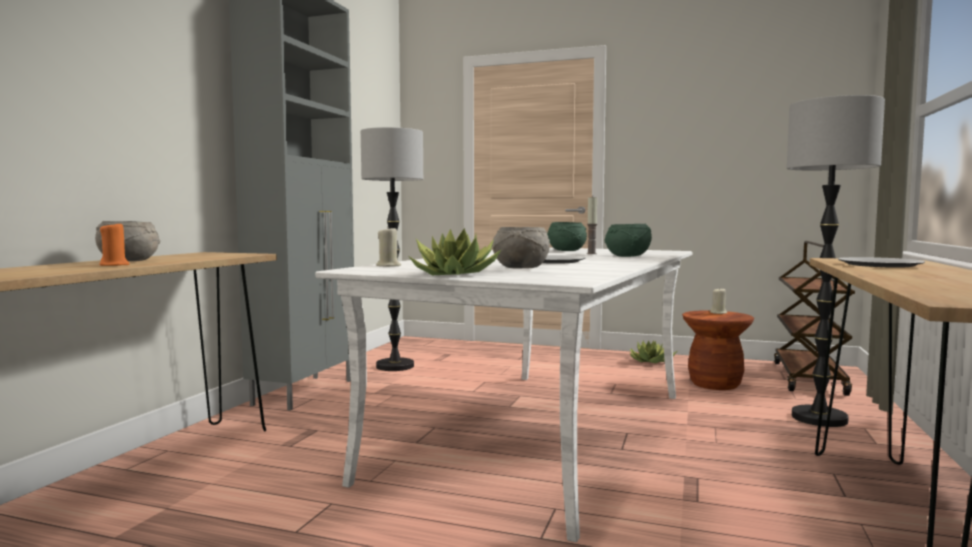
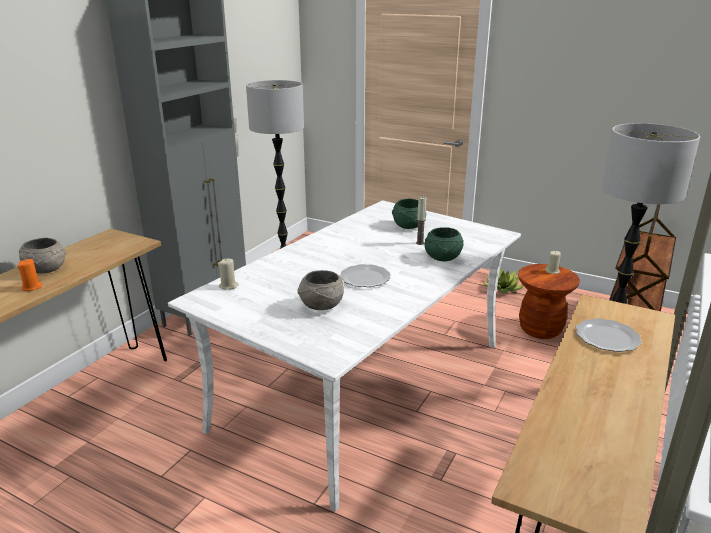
camera: 10 degrees right, 20 degrees up
potted plant [408,228,502,275] -> none

